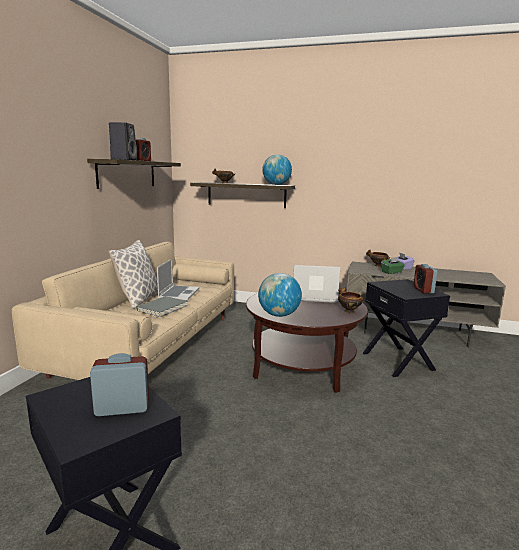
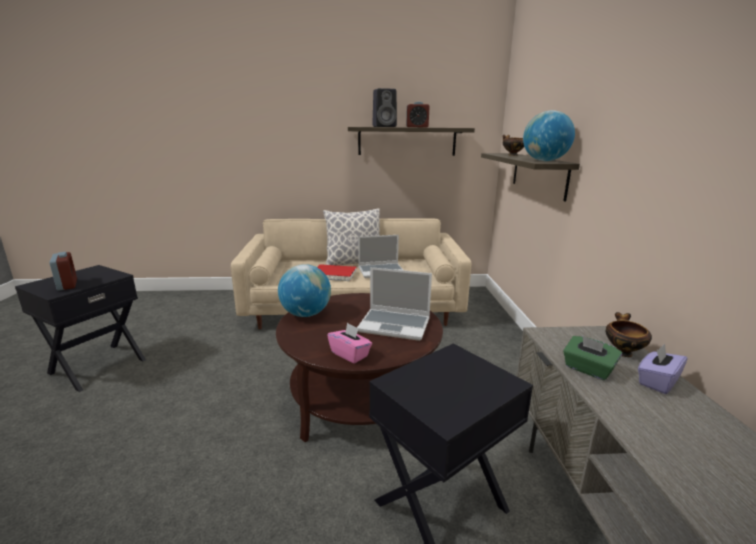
camera: 70 degrees right, 5 degrees up
grey book [136,296,188,317] -> red book [317,264,357,281]
laptop [293,265,340,303] -> laptop turned 120 degrees clockwise [357,267,432,341]
bowl [338,288,363,313] -> pink tissue box [327,323,372,363]
alarm clock [413,264,437,293] -> none

